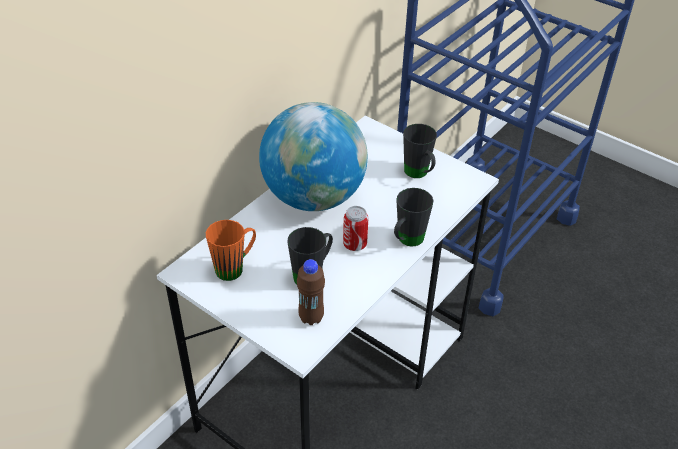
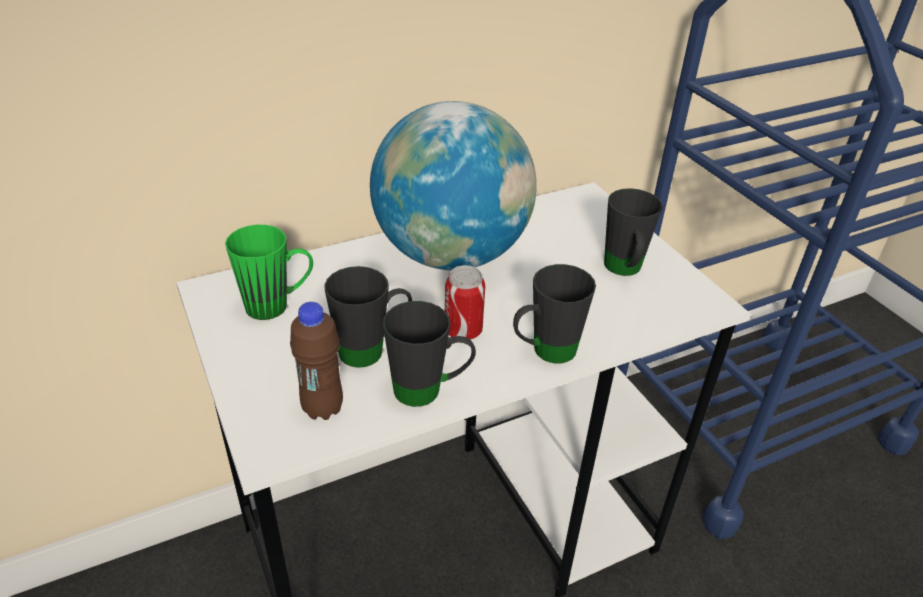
camera: 25 degrees right, 5 degrees down
orange mug [206,220,256,281] -> green mug [225,225,313,320]
none -> black mug [383,301,476,407]

